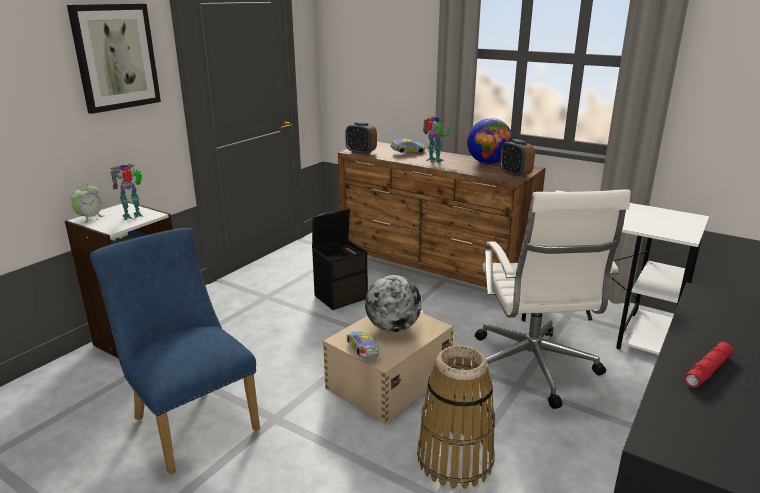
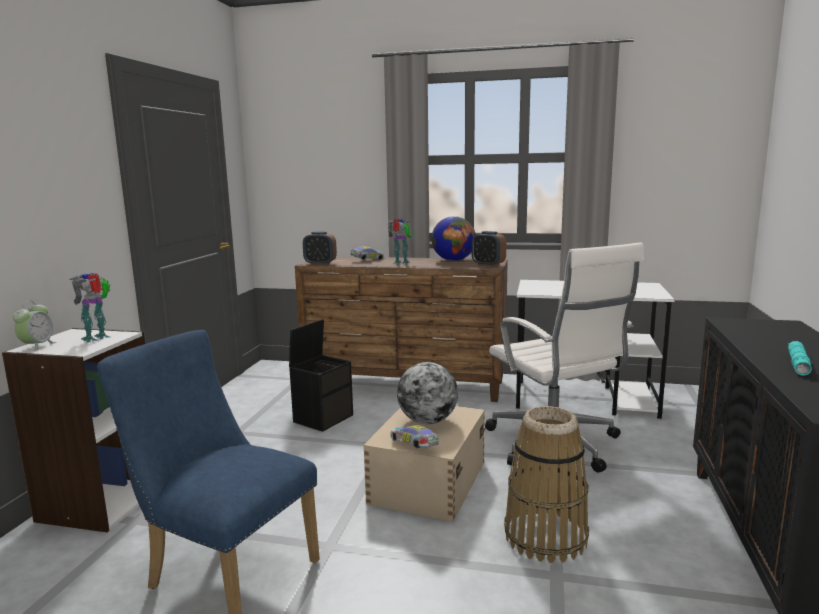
camera: 20 degrees left, 10 degrees down
picture [67,4,161,114] -> none
red flashlight [684,342,734,388] -> turquoise flashlight [788,341,812,376]

